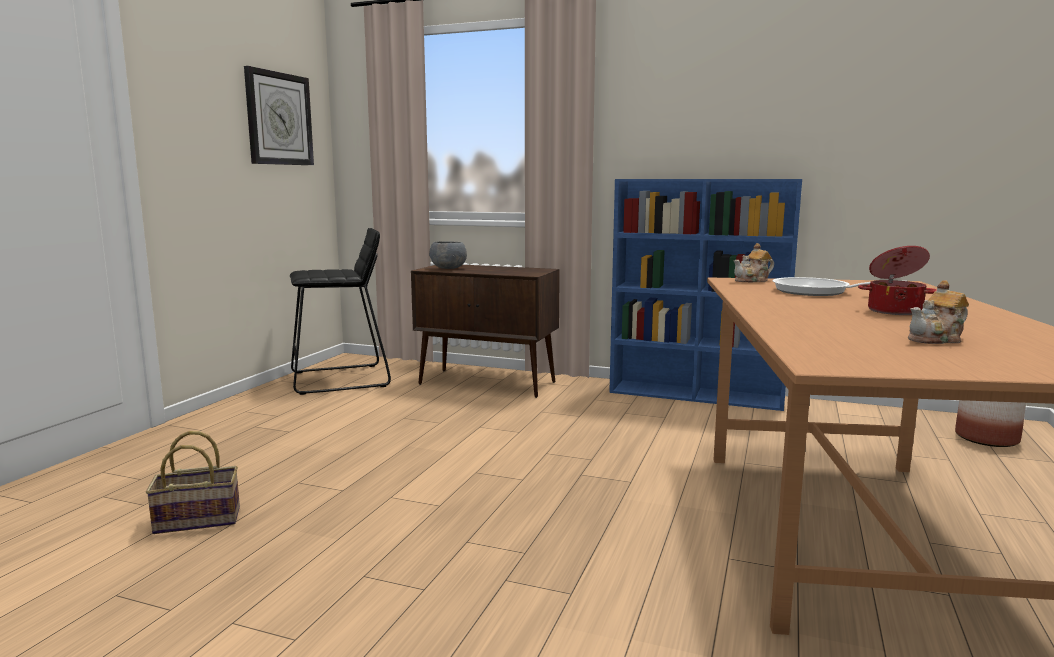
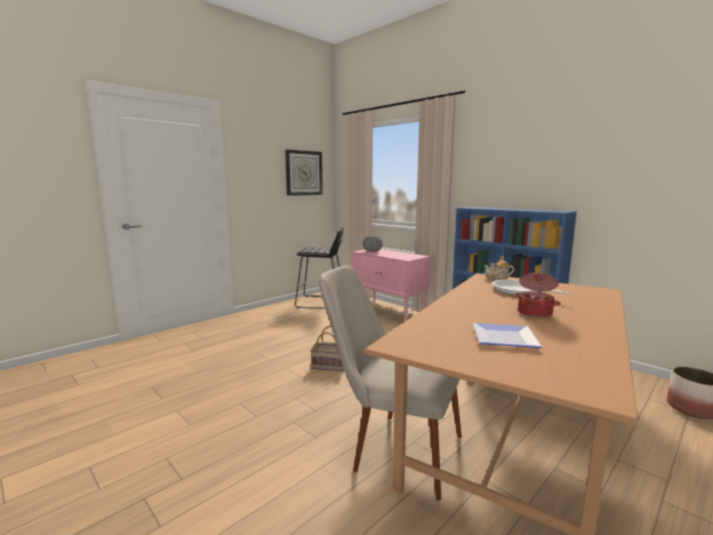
camera: 25 degrees right, 0 degrees up
basket [146,431,240,534] -> basket moved to [310,326,345,372]
brown cabinet [411,265,560,398] -> pink cabinet [352,249,430,321]
teapot [908,280,969,344] -> plate [473,323,542,348]
none -> beige chair [319,266,462,501]

